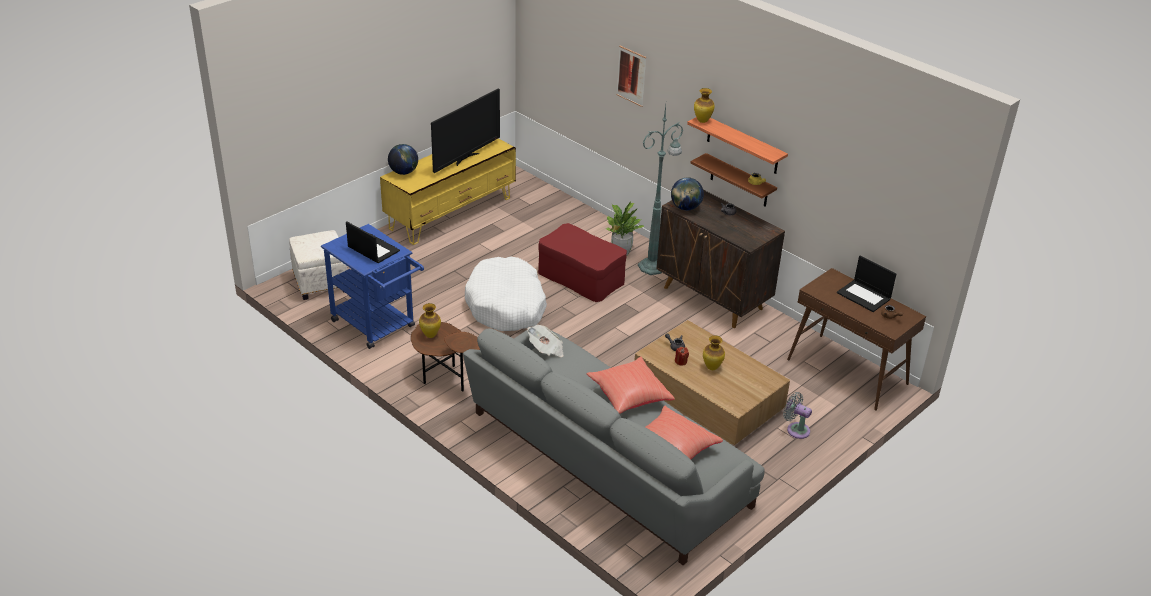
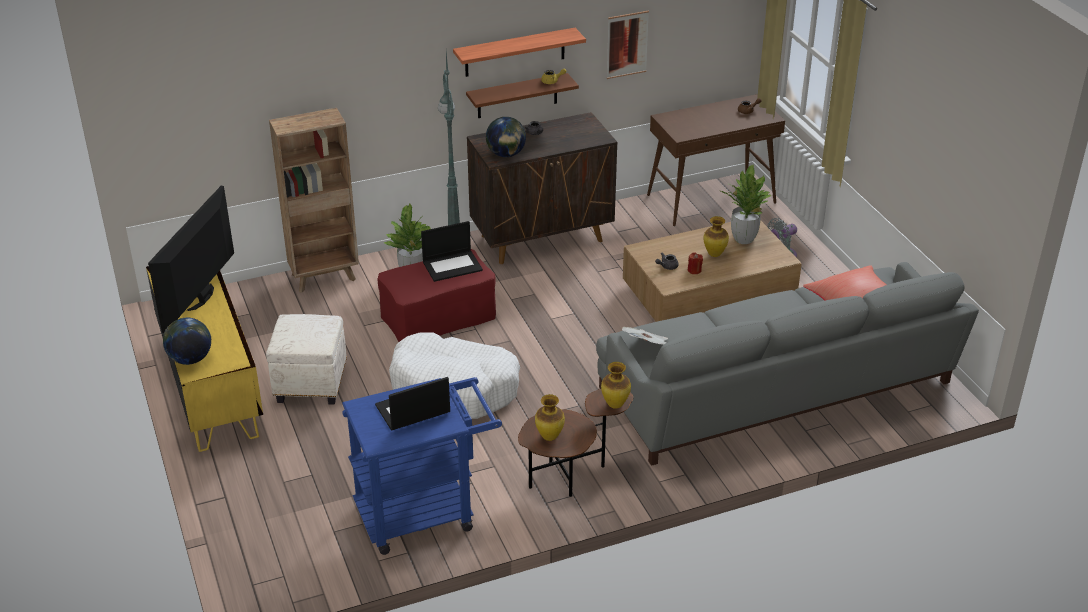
camera: 65 degrees left, 0 degrees up
white ottoman [289,230,347,300] -> white ottoman moved to [266,314,347,405]
television [431,89,500,173] -> television turned 135 degrees counterclockwise [148,186,234,333]
red pillow [586,357,675,414] -> none
picture [617,46,646,107] -> picture moved to [606,11,649,79]
vase [694,88,715,123] -> vase moved to [601,362,631,409]
laptop [837,255,897,312] -> laptop moved to [421,221,483,282]
none -> brown bookcase [269,108,359,293]
none -> potted plant [721,164,772,244]

